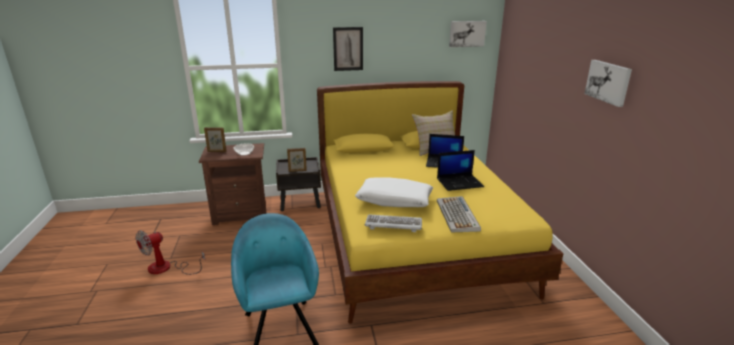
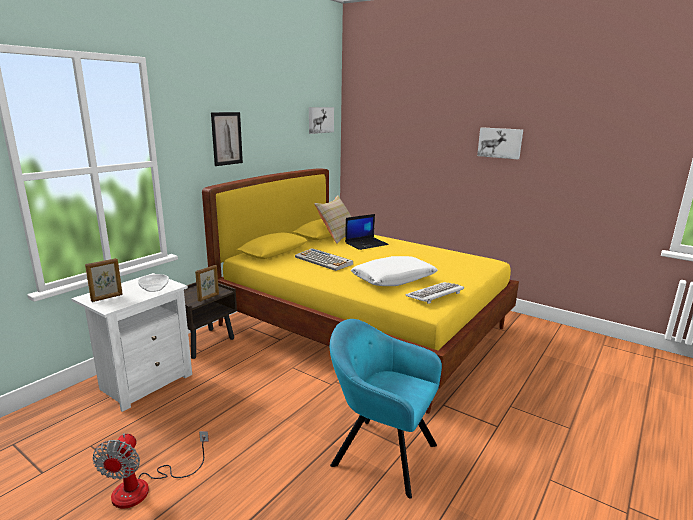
camera: 45 degrees left, 5 degrees down
brown nightstand [199,143,267,225] -> white nightstand [71,273,192,412]
laptop [437,150,484,191] -> none
keyboard [437,196,481,233] -> keyboard moved to [295,248,353,271]

